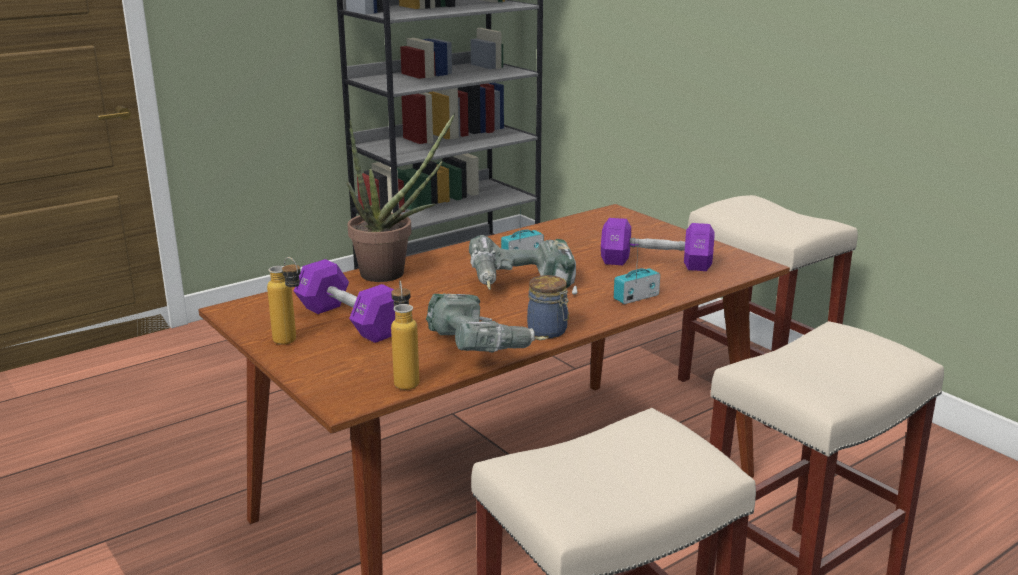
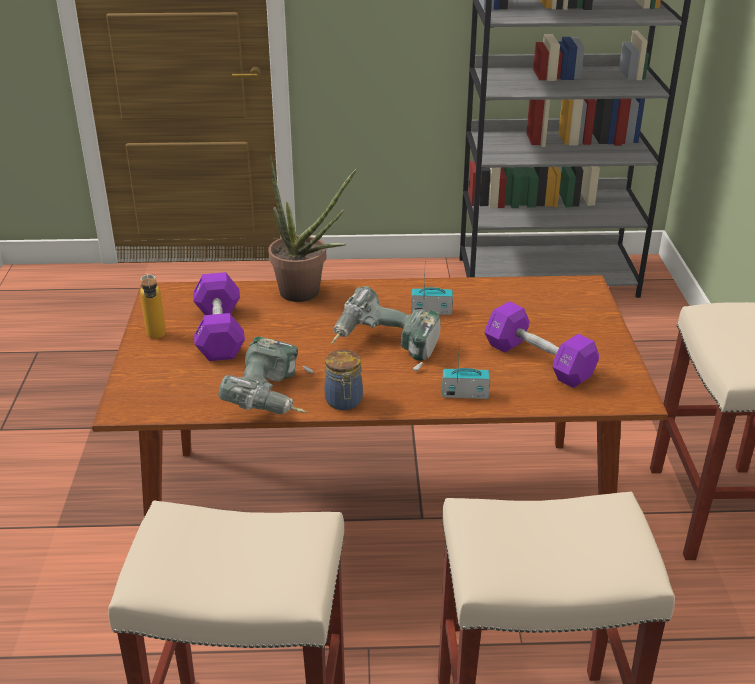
camera: 35 degrees right, 10 degrees up
bottle [391,280,419,390] -> none

